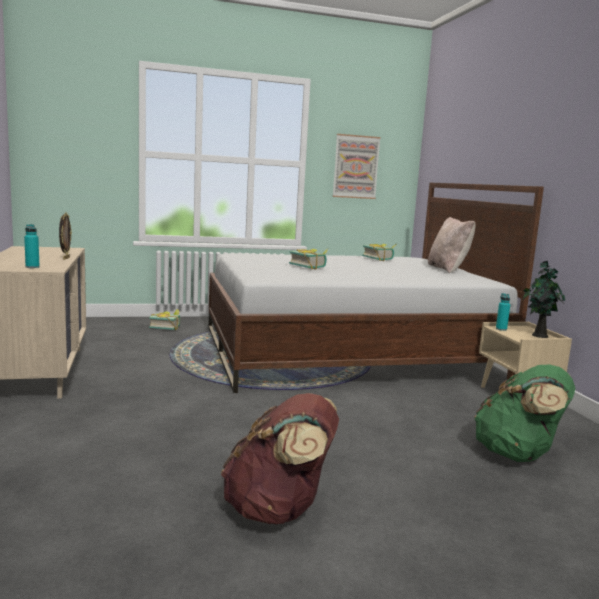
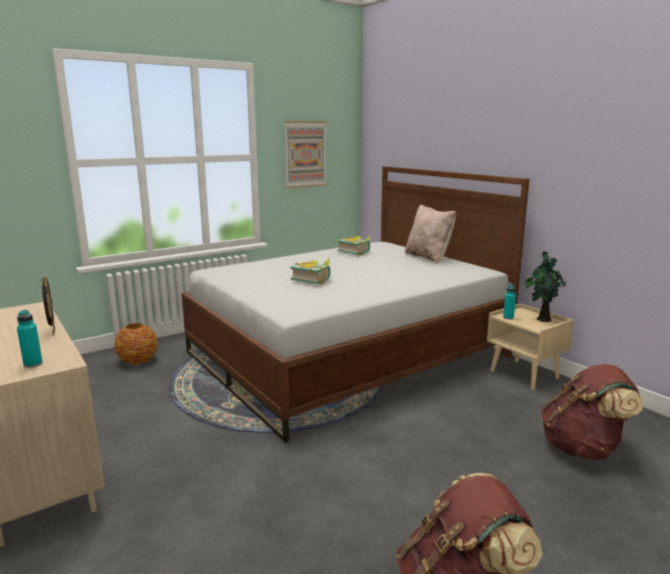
camera: 20 degrees left, 5 degrees up
book [149,309,180,330] -> vase [114,323,158,364]
green backpack [474,364,575,462] -> brown backpack [541,364,643,460]

